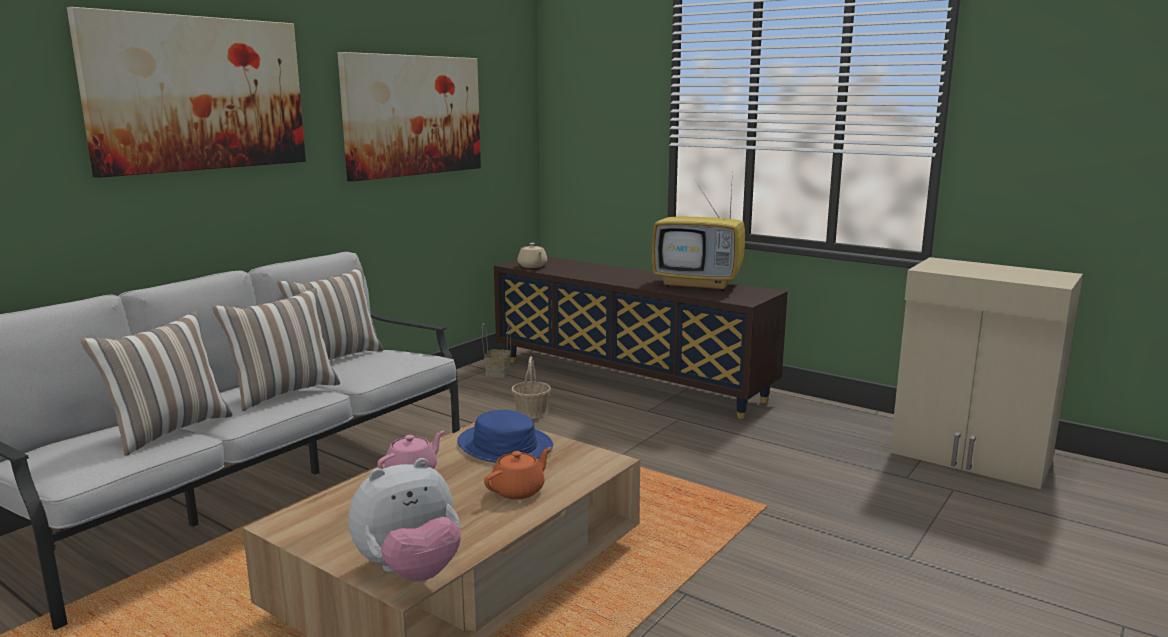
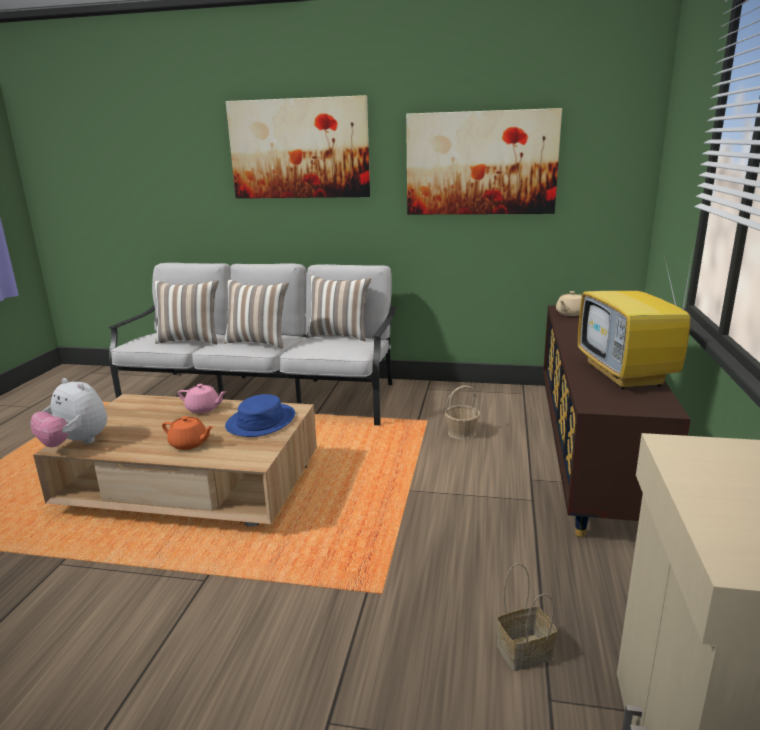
camera: 65 degrees right, 5 degrees up
basket [482,323,511,378] -> basket moved to [496,563,557,671]

